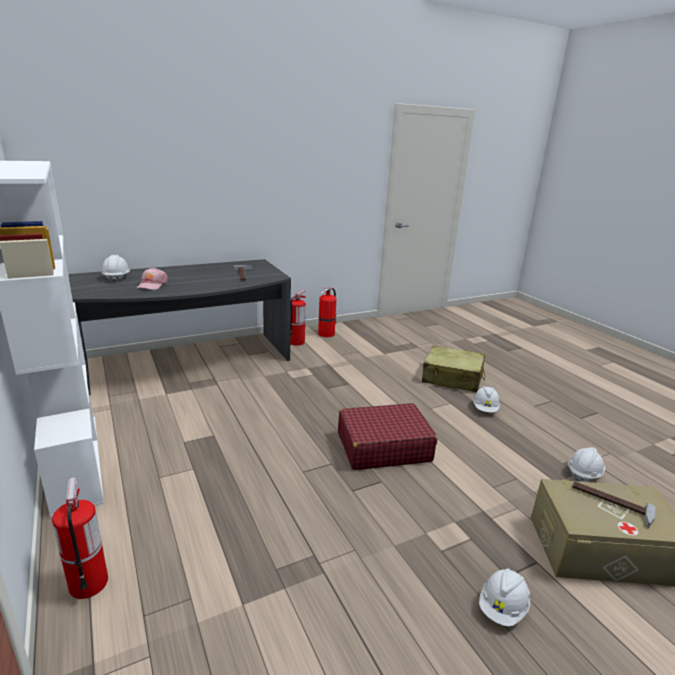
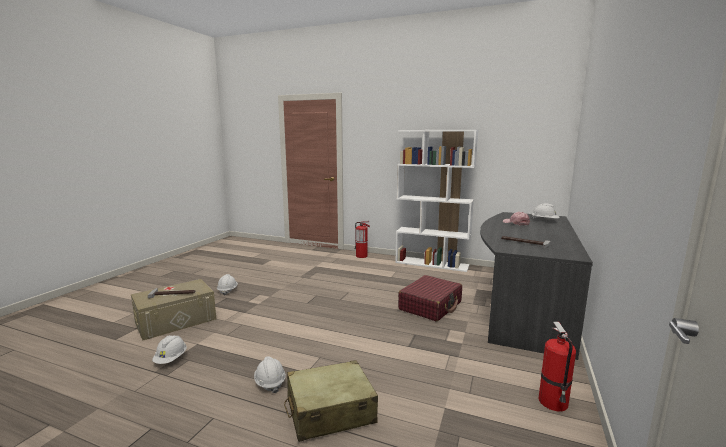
camera: 140 degrees right, 10 degrees down
fire extinguisher [290,290,306,346] -> none
red suitcase [338,403,437,470] -> red suitcase moved to [398,275,462,321]

